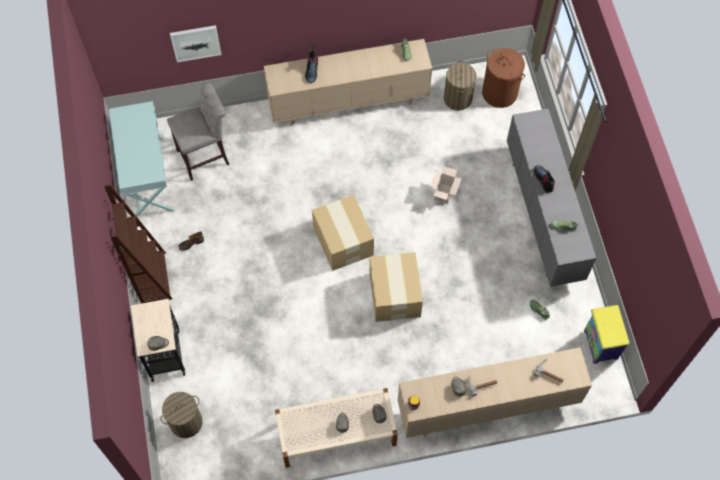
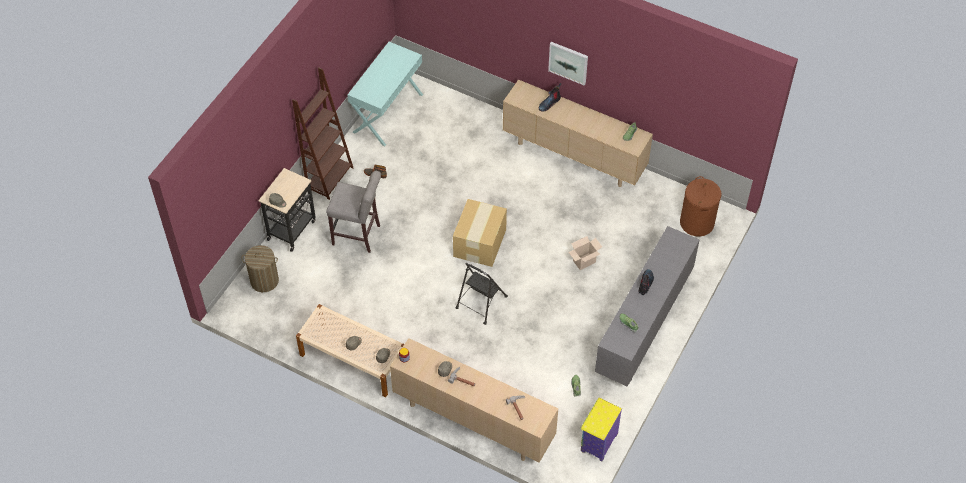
camera: 40 degrees right, 10 degrees down
grey stool [167,83,229,181] -> grey stool moved to [326,171,381,253]
picture [170,25,222,62] -> picture moved to [548,42,588,85]
cardboard box [369,252,423,322] -> black step ladder [455,263,508,325]
laundry basket [444,61,476,110] -> none

